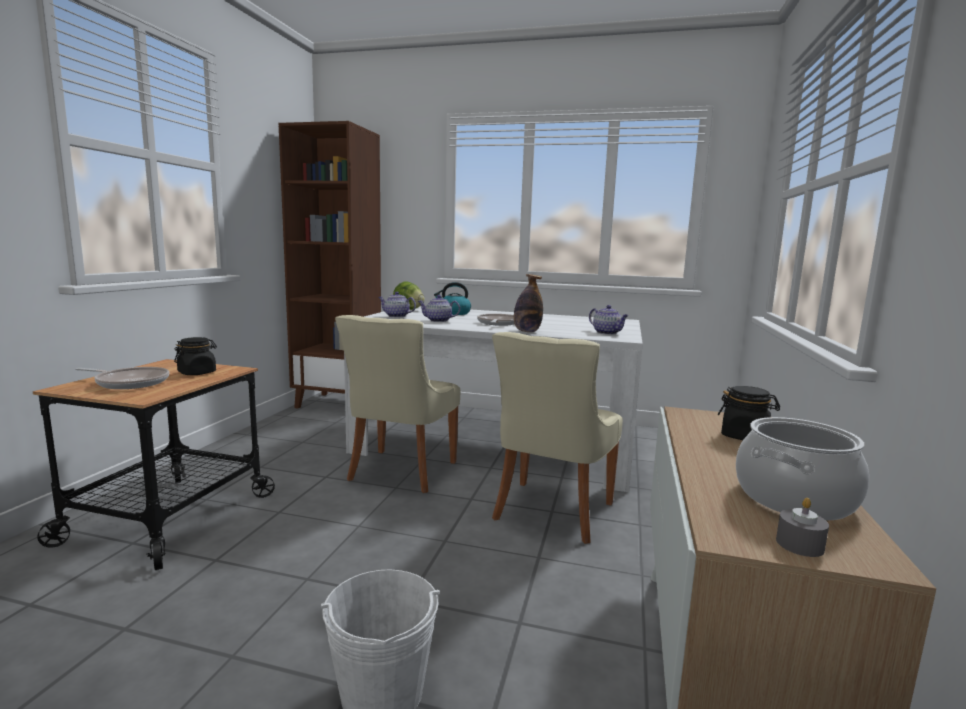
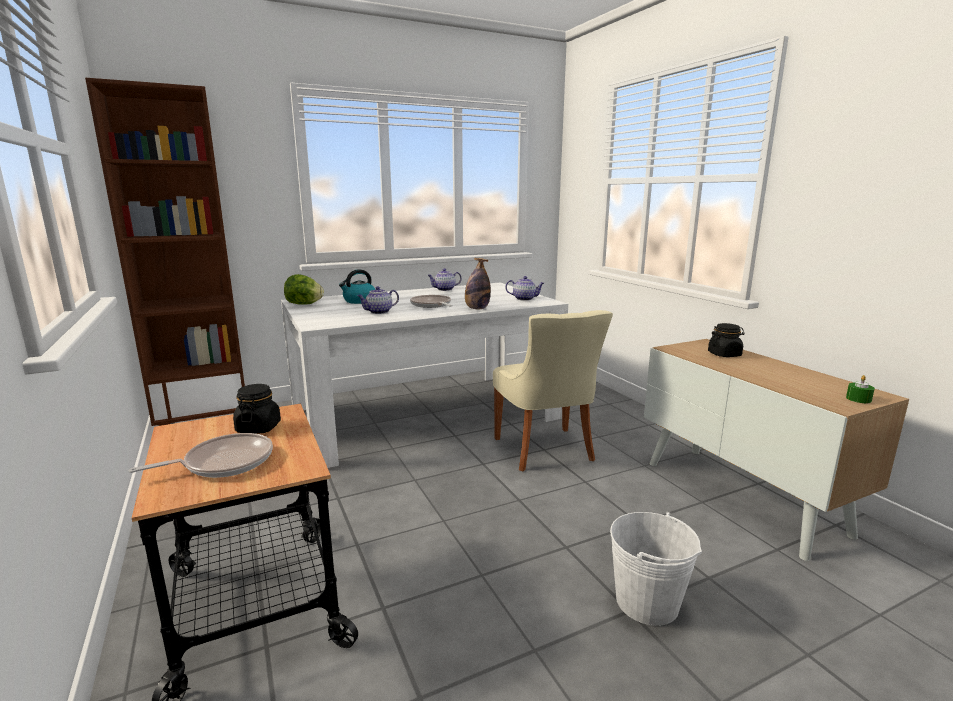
camera: 40 degrees left, 5 degrees up
beige chair [335,315,460,493] -> none
teapot [378,292,416,317] -> teapot moved to [427,269,462,291]
cooking pot [736,417,869,521] -> none
grey candle [776,498,829,557] -> green candle [846,375,875,403]

